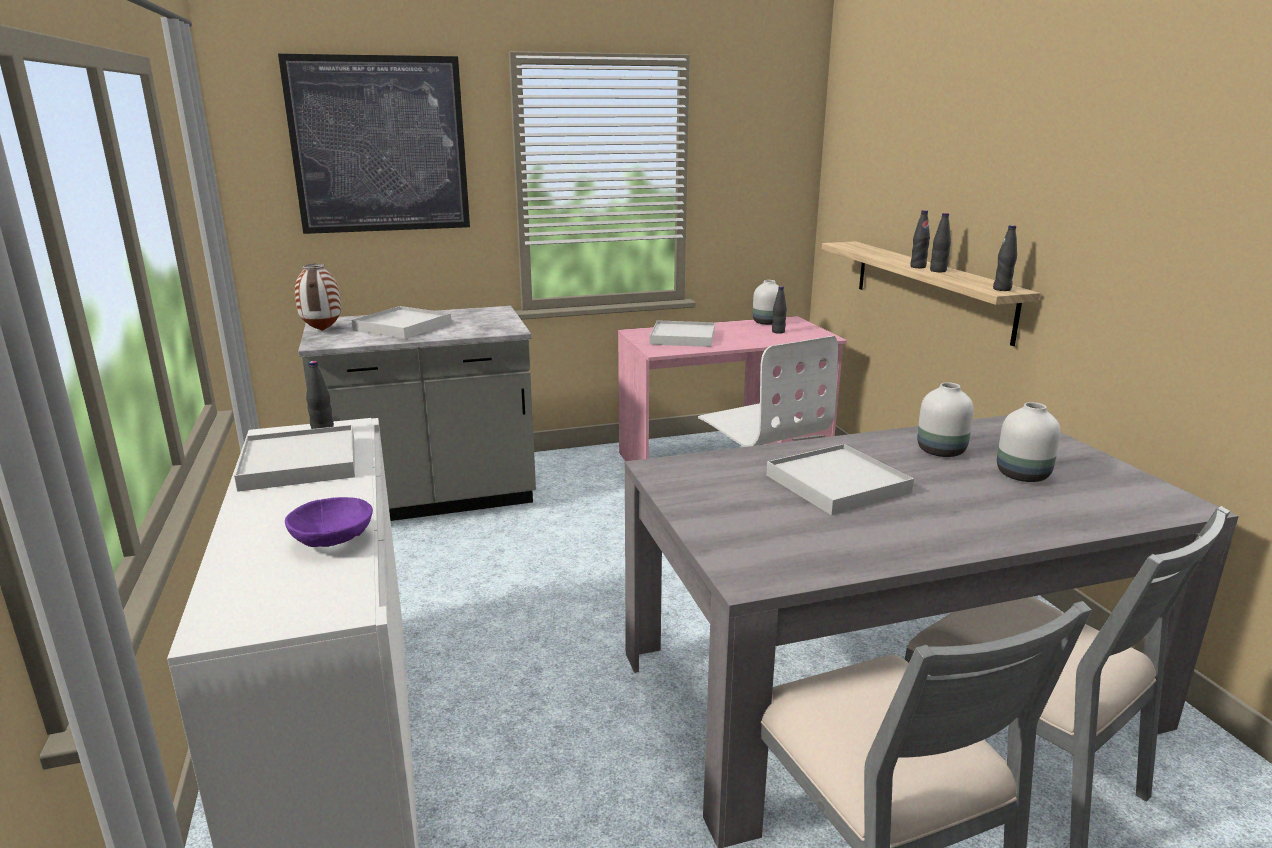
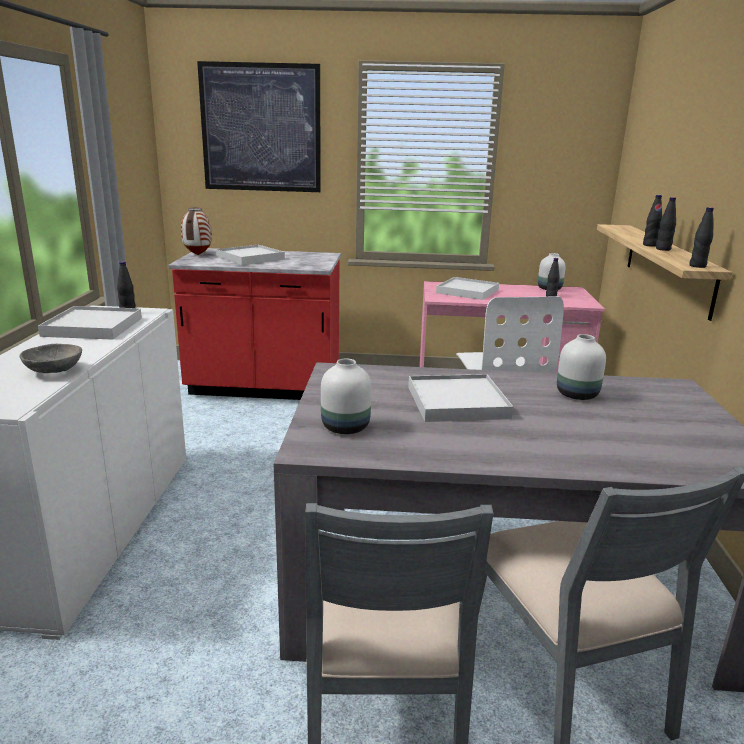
camera: 20 degrees right, 0 degrees up
purple bowl [285,497,373,547] -> grey bowl [19,344,82,373]
grey counter [298,306,536,521] -> red counter [168,248,341,400]
white vase [997,402,1061,482] -> white vase moved to [321,359,371,434]

